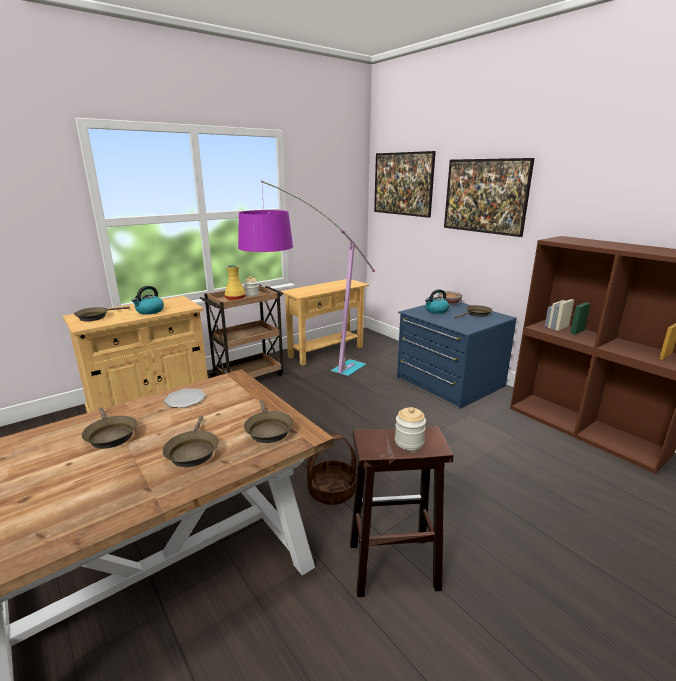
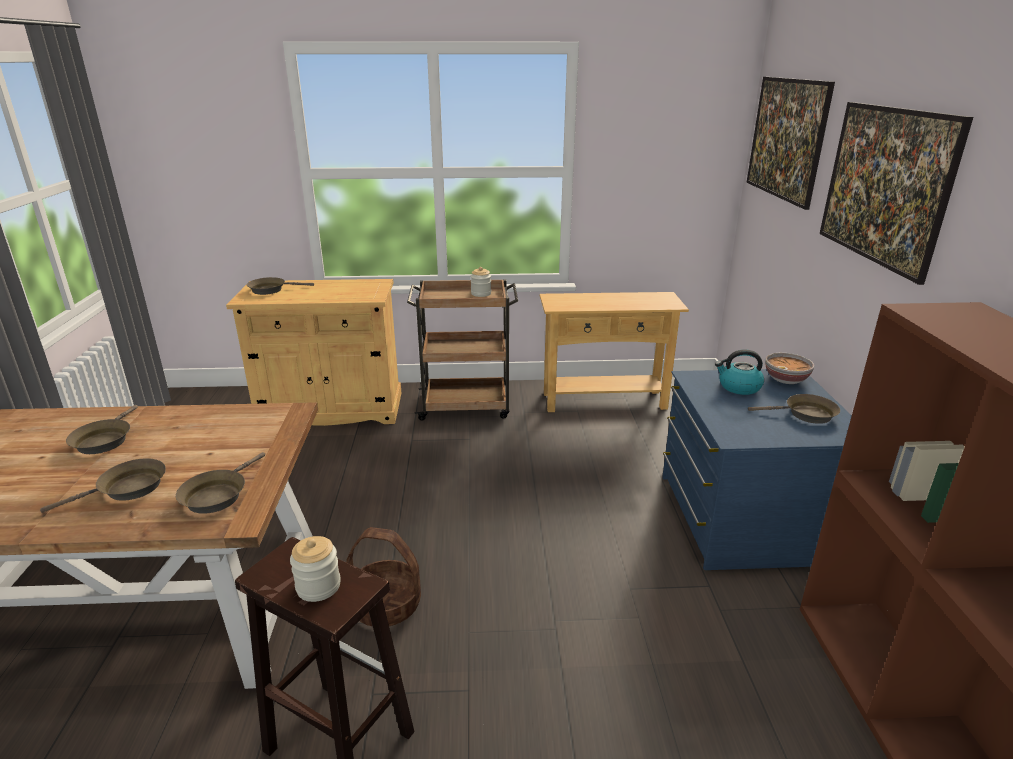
camera: 35 degrees right, 5 degrees up
kettle [131,286,164,314] -> none
brown frying pan [163,416,219,467] -> brown frying pan turned 150 degrees counterclockwise [40,458,166,513]
plate [164,388,206,408] -> none
yellow vase [224,265,246,301] -> none
floor lamp [238,180,375,376] -> none

